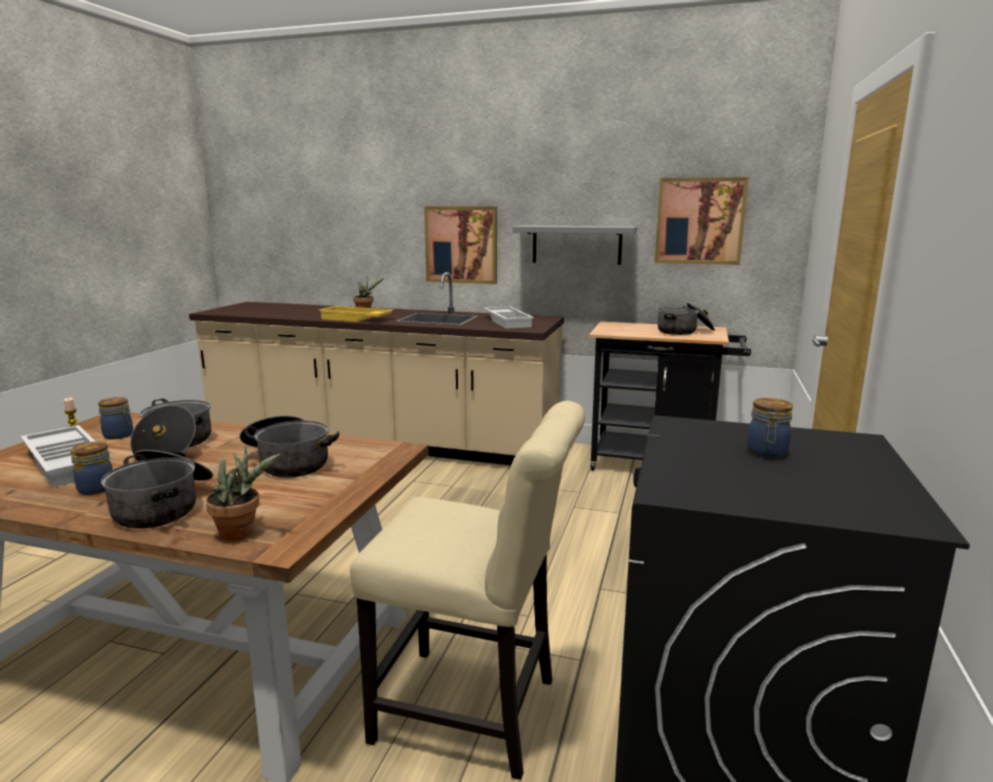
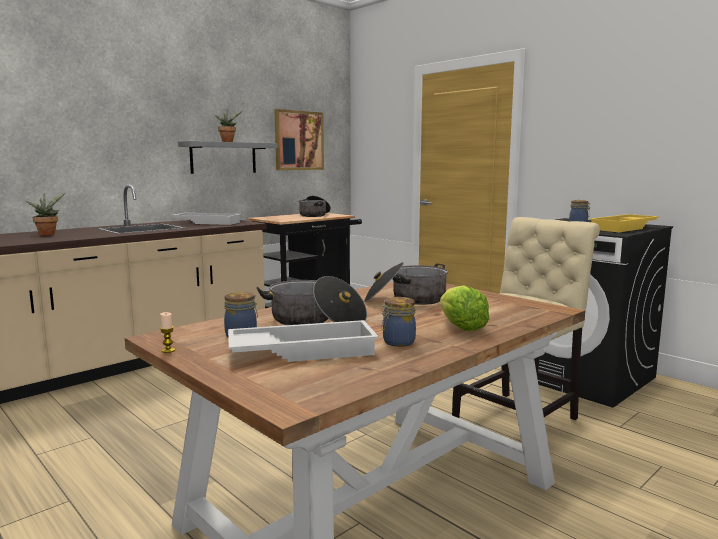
camera: 60 degrees left, 5 degrees down
cooking pot [101,450,213,529] -> lettuce [440,285,489,331]
potted plant [206,446,280,541] -> potted plant moved to [214,109,243,142]
yellow tray [319,306,394,322] -> yellow tray moved to [589,214,659,232]
picture [424,207,497,284] -> none

